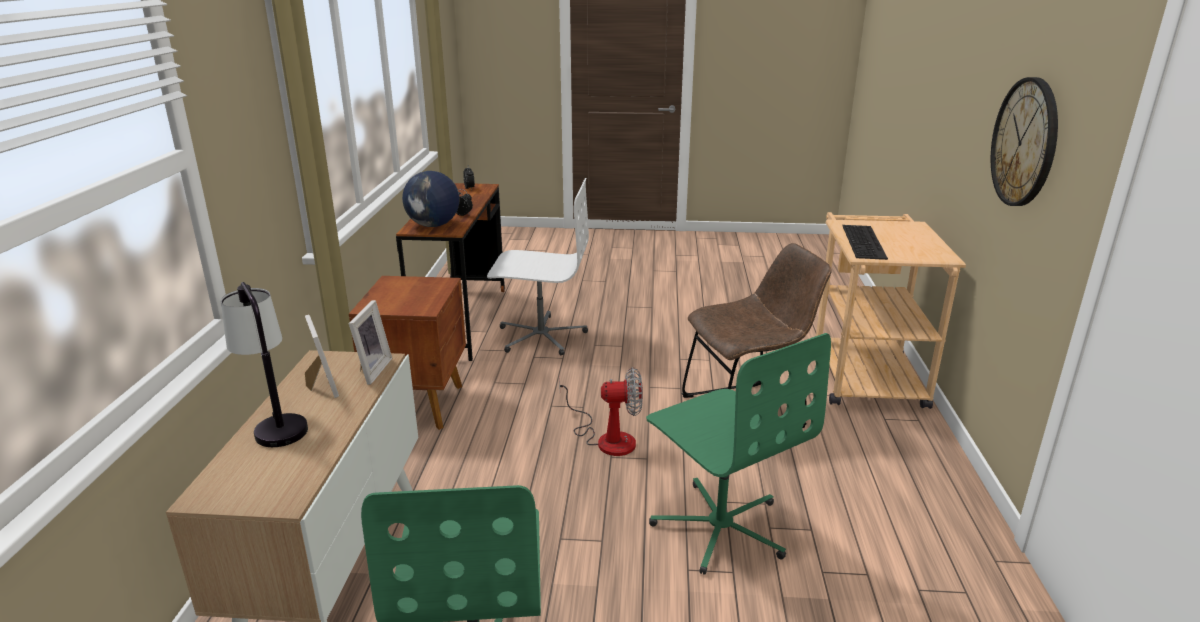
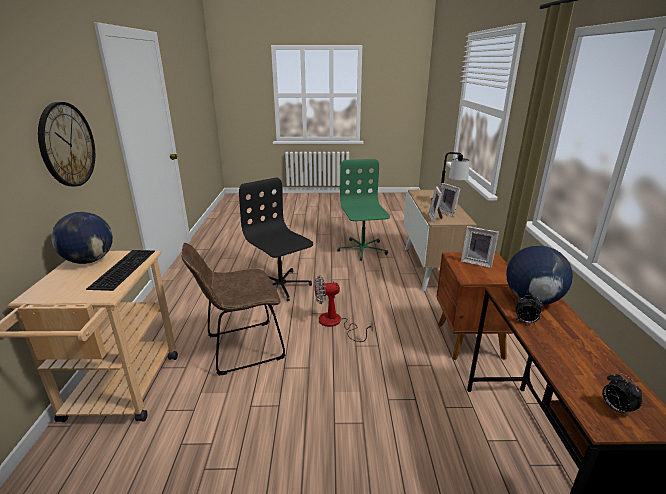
camera: 175 degrees right, 0 degrees up
white office chair [487,178,589,355] -> none
green office chair [646,333,831,575] -> black office chair [239,177,313,301]
none -> globe [51,212,113,264]
none -> picture frame [461,226,499,268]

